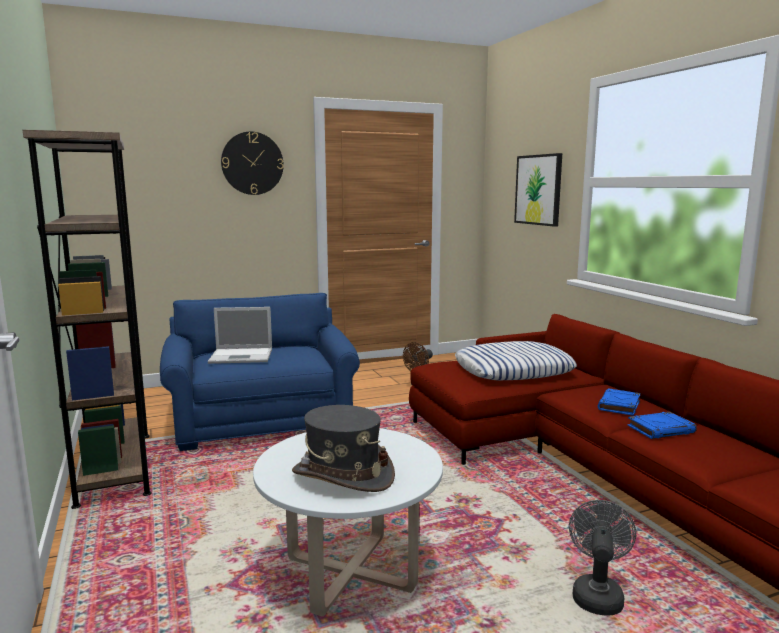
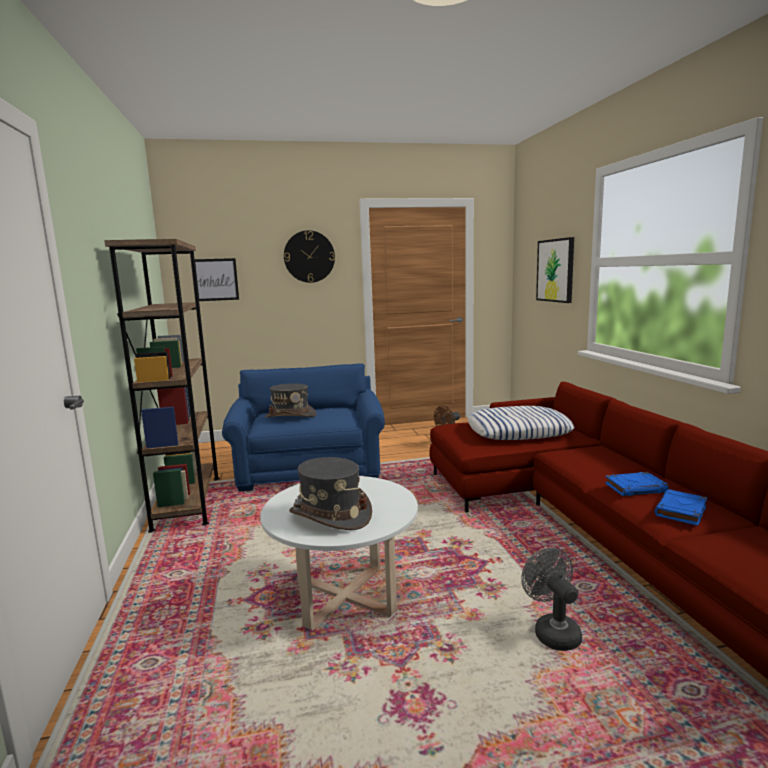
camera: 10 degrees right, 0 degrees up
laptop [208,307,272,364] -> grey hat [265,383,317,417]
grey fan [569,500,636,616] -> grey fan turned 45 degrees counterclockwise [521,548,582,651]
blue book [598,388,640,416] -> blue book moved to [655,489,707,526]
none -> picture [195,258,239,301]

